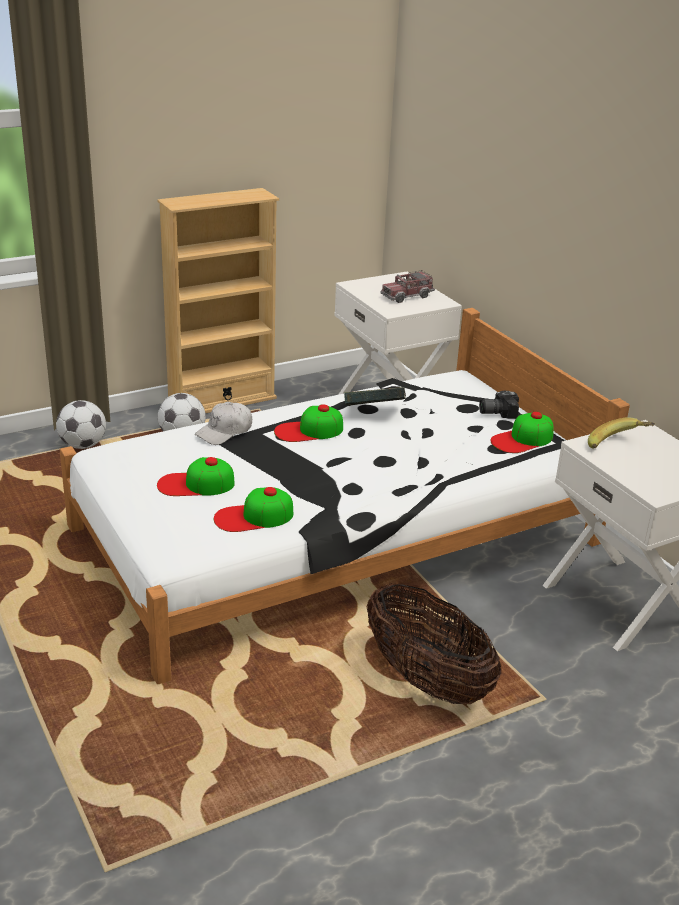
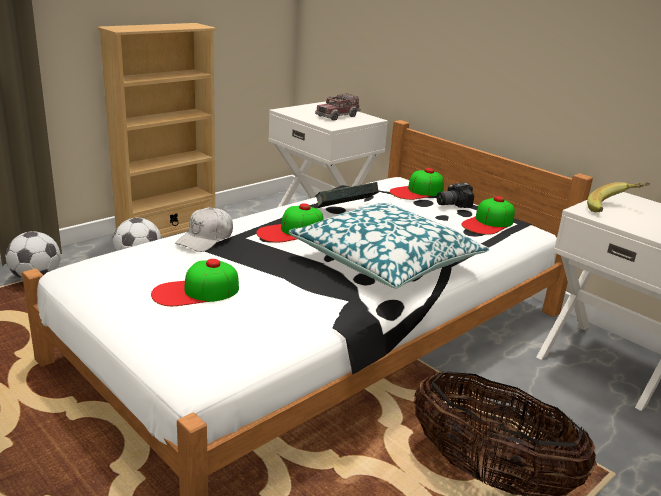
camera: 15 degrees left, 5 degrees down
cap [214,487,293,532] -> cap moved to [390,168,444,200]
none -> pillow [288,203,489,288]

